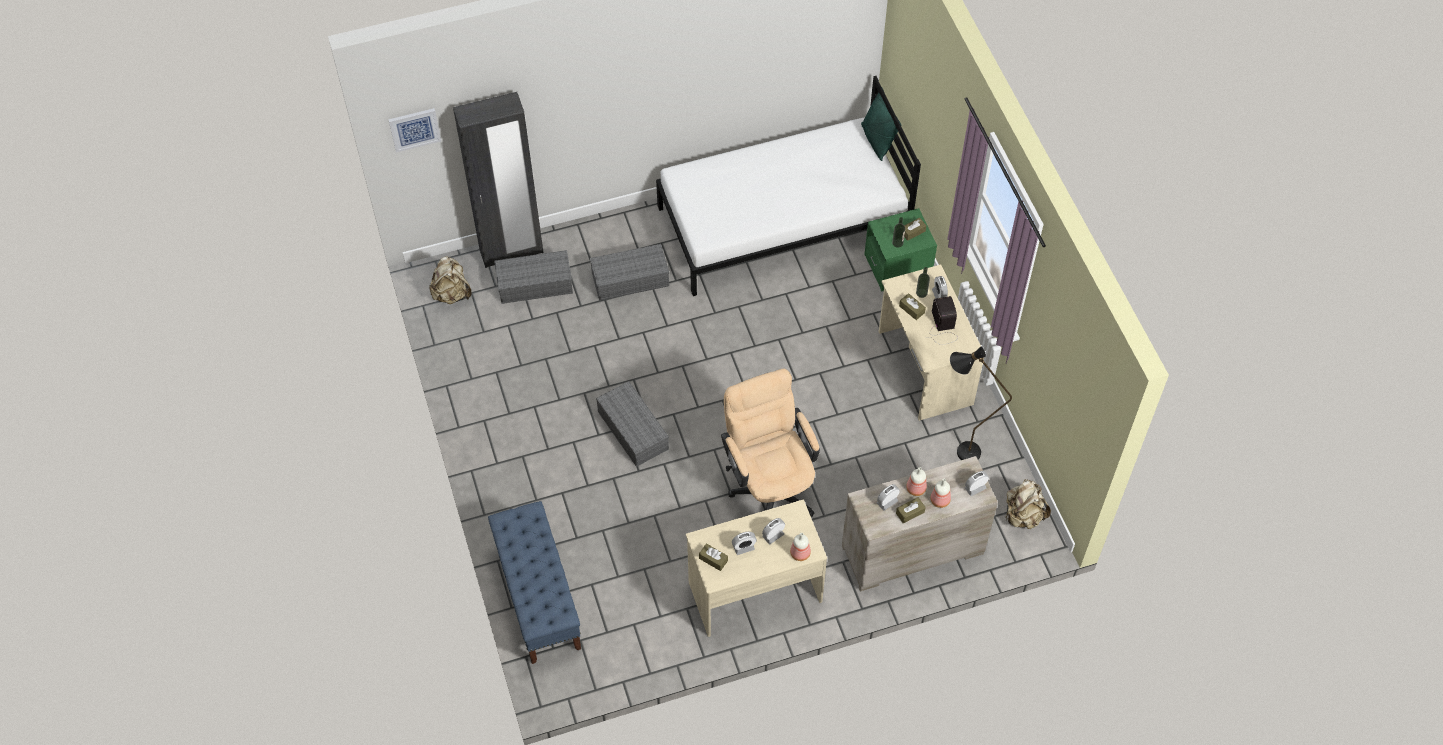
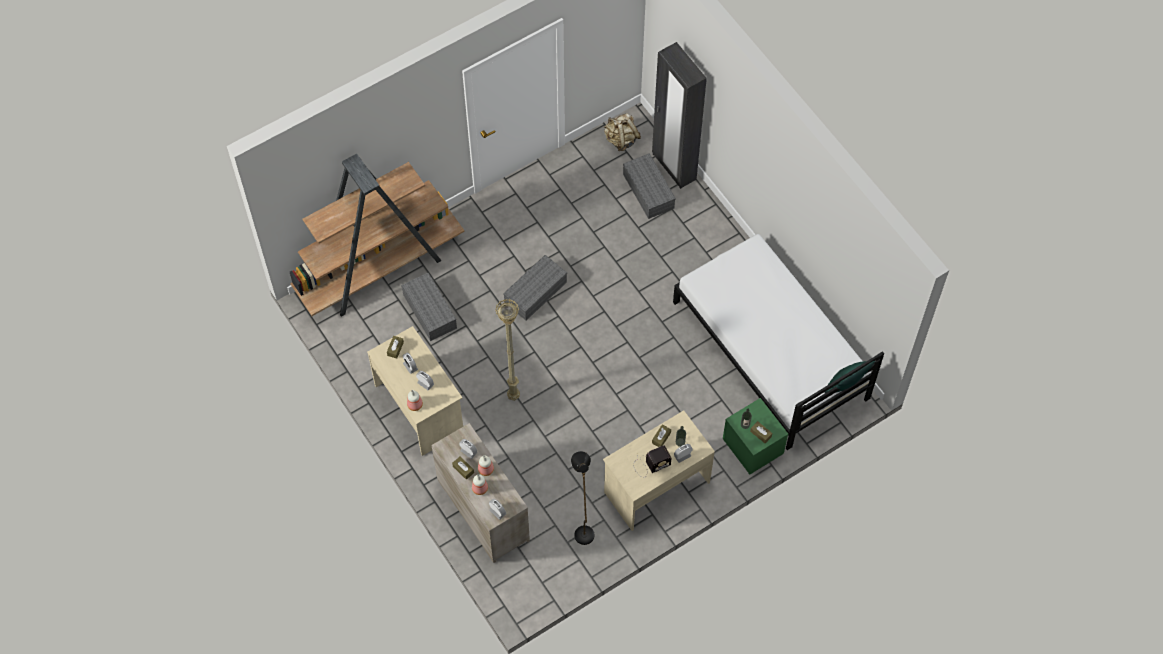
camera: 75 degrees right, 5 degrees up
picture [388,108,441,152] -> none
blue bench [488,501,581,664] -> brown bookcase [290,154,464,317]
grey storage box [590,244,669,301] -> grey storage box moved to [401,273,457,341]
beige office chair [721,368,820,517] -> beige floor lamp [495,299,520,401]
beige backpack [1005,479,1051,529] -> none

